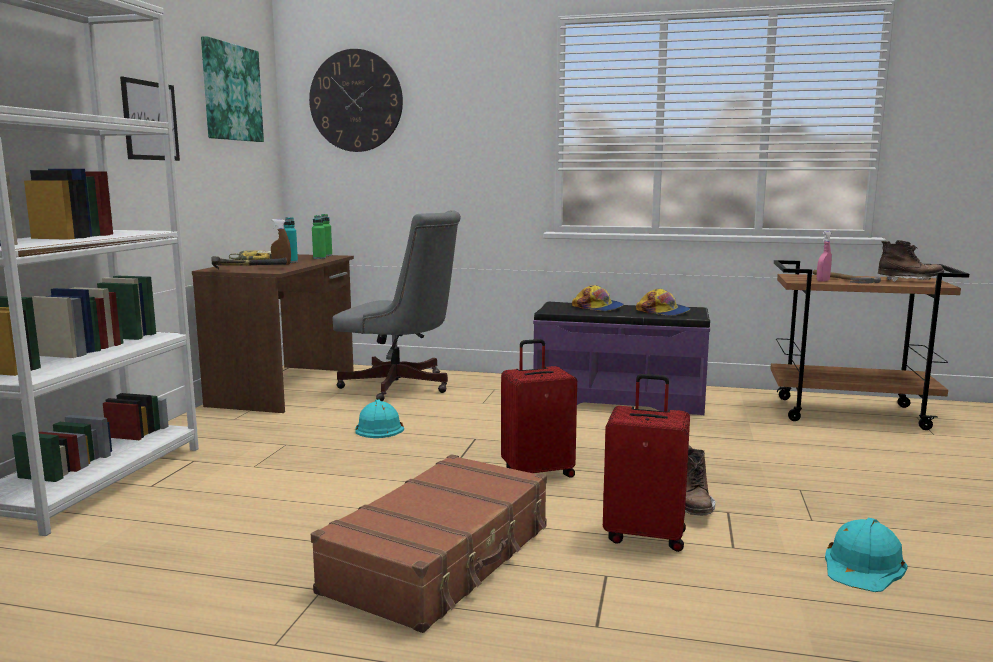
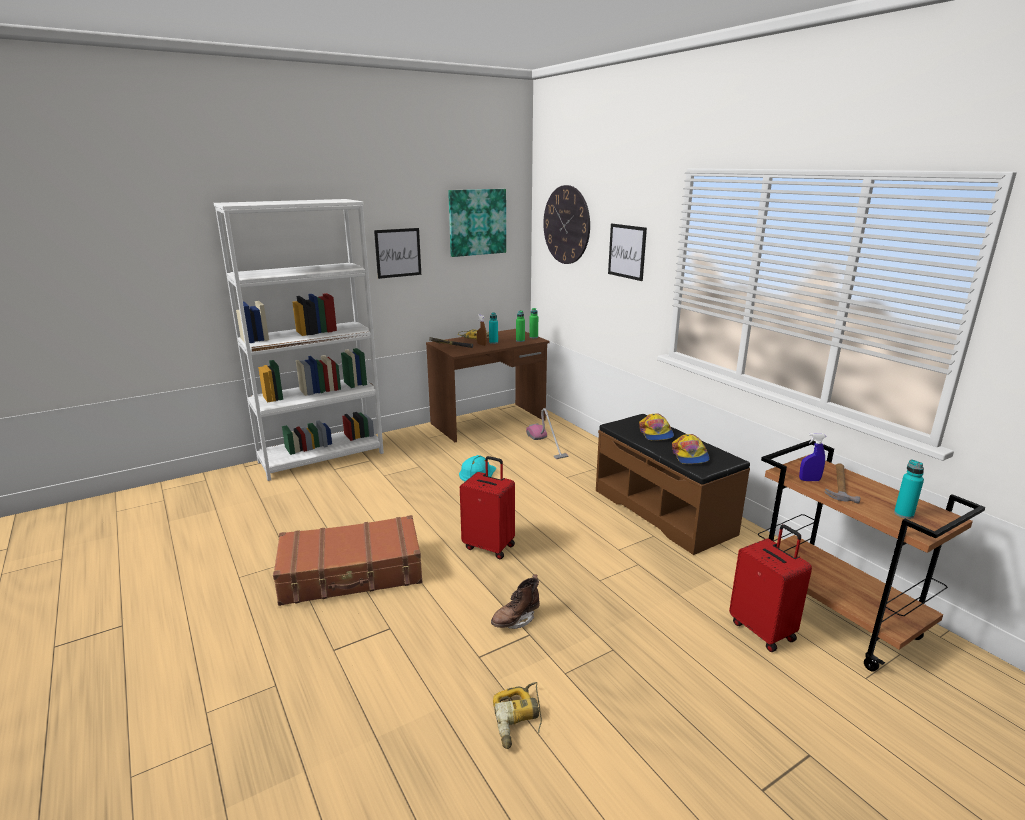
camera: 45 degrees right, 10 degrees up
grey office chair [332,210,461,401] -> vacuum cleaner [526,408,568,459]
purple bench [533,302,710,415] -> brown bench [596,414,750,555]
red suitcase [603,374,690,552] -> red suitcase moved to [729,524,812,652]
pink spray bottle [817,231,832,282] -> blue spray bottle [799,433,826,481]
turquoise hard hat [825,518,908,592] -> power drill [493,682,542,749]
brown boot [878,240,944,282] -> turquoise bottle [894,460,924,519]
none -> picture [608,224,647,281]

